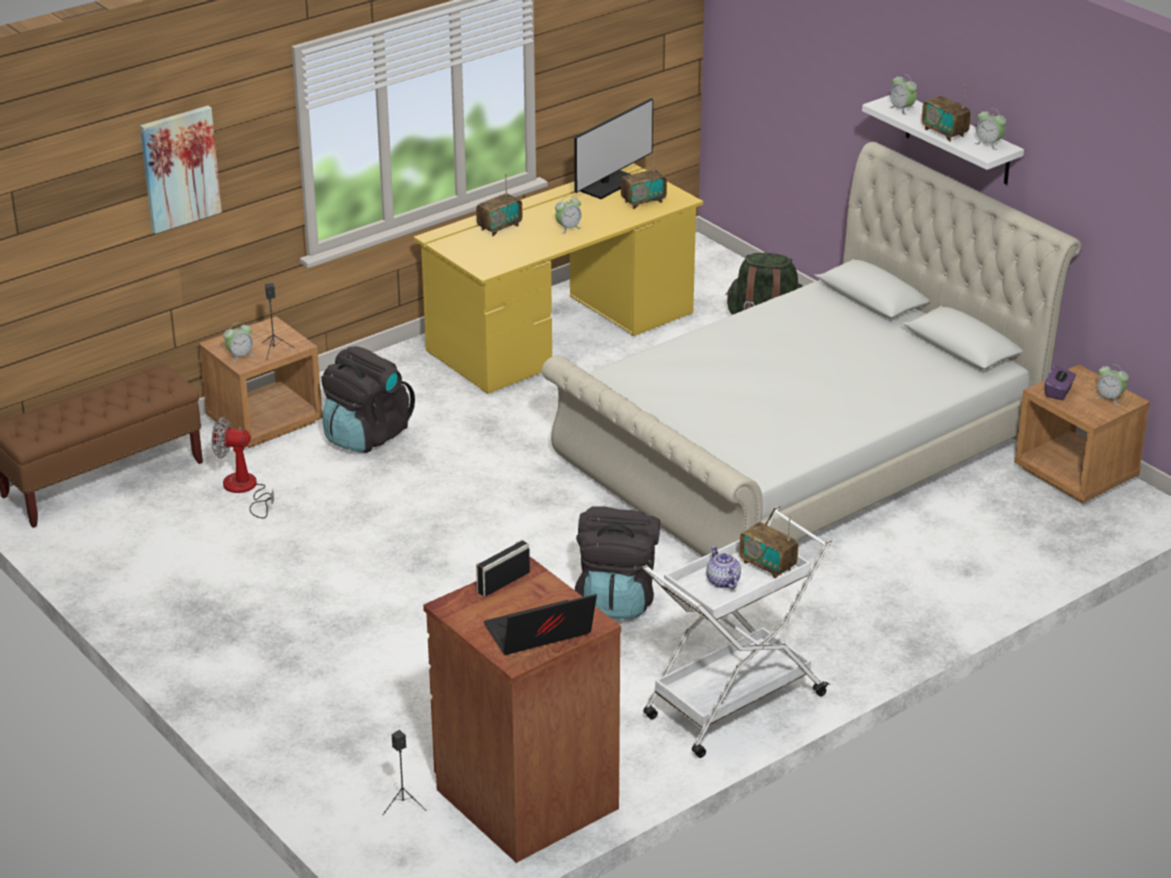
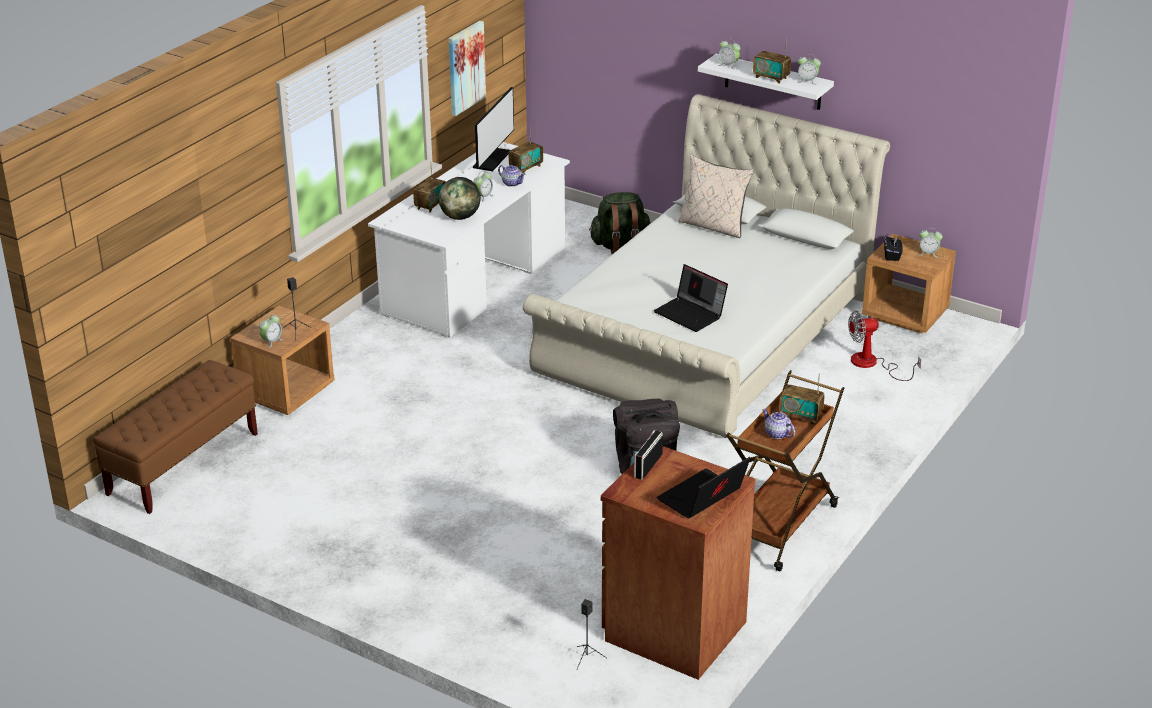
camera: 20 degrees left, 0 degrees up
picture [140,106,222,234] -> picture moved to [448,21,486,116]
fan [212,416,274,519] -> fan moved to [848,311,921,381]
black backpack [321,346,415,453] -> none
yellow desk [413,163,703,394] -> white desk [368,142,570,337]
white cart [642,506,832,758] -> brown cart [726,370,845,571]
purple tissue box [1045,365,1076,400] -> black tissue box [884,236,903,261]
none -> globe [439,177,480,220]
none -> teapot [498,165,526,187]
none -> laptop [654,264,728,332]
none -> beige pillow [678,155,753,238]

